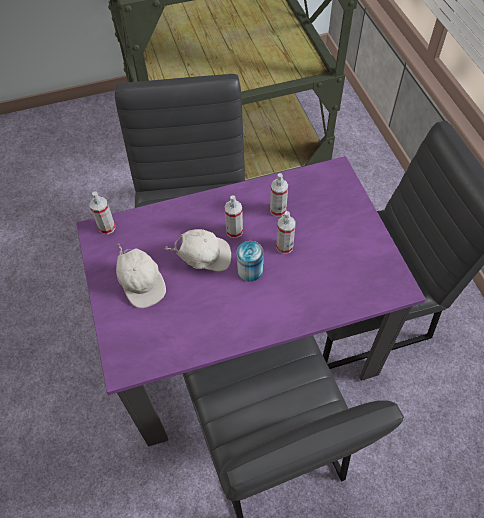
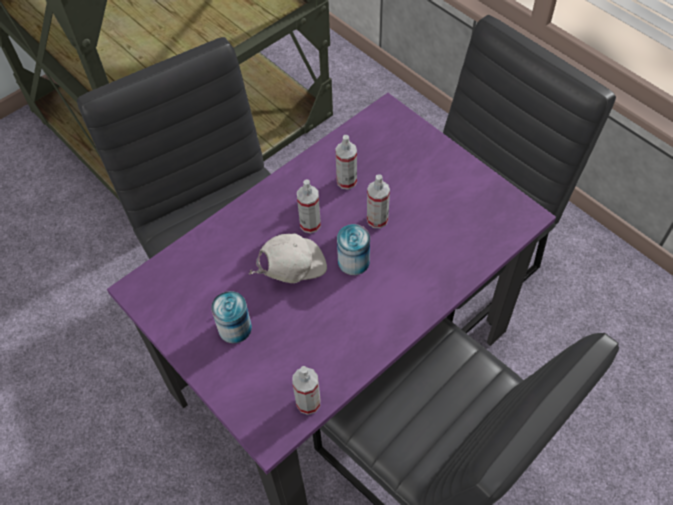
camera: 25 degrees left, 0 degrees up
spray bottle [90,191,115,235] -> spray bottle moved to [292,366,320,415]
white cap [116,244,166,308] -> can [211,291,252,343]

